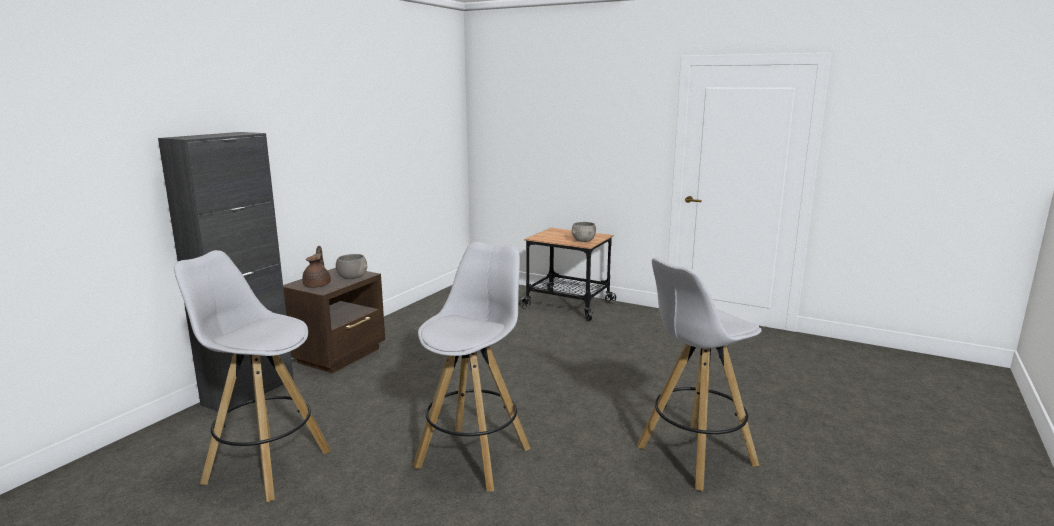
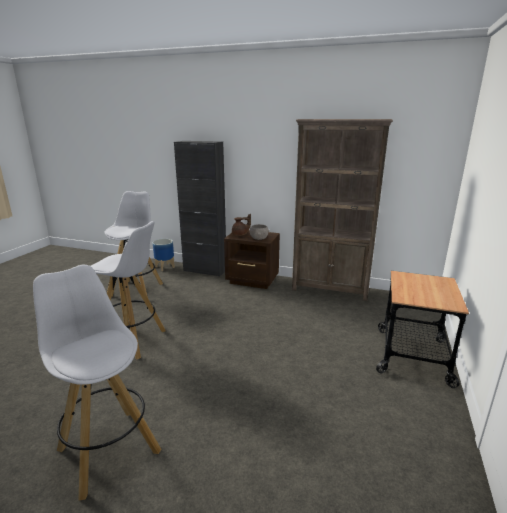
camera: 80 degrees right, 5 degrees up
grey bowl [572,222,596,242] -> none
none -> planter [152,239,175,271]
none -> brown bookcase [292,119,393,301]

